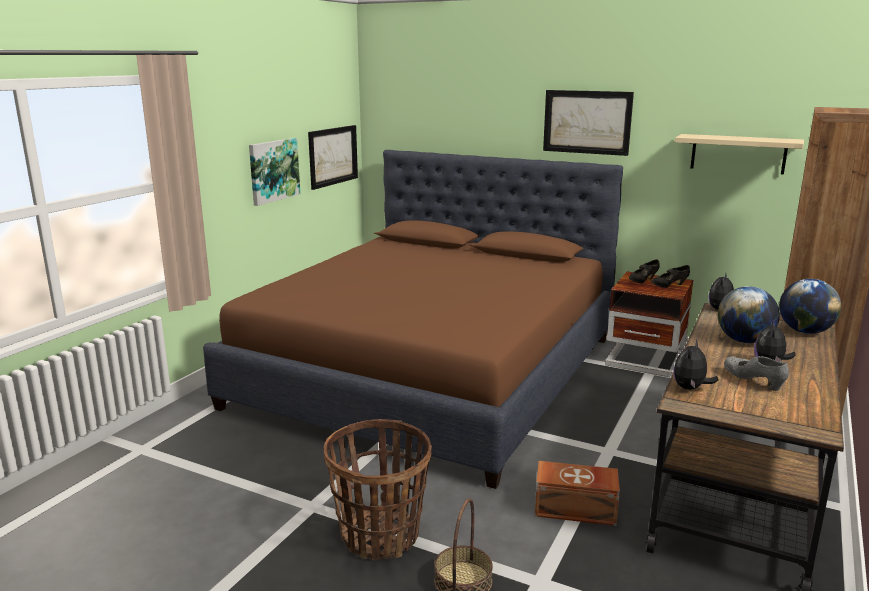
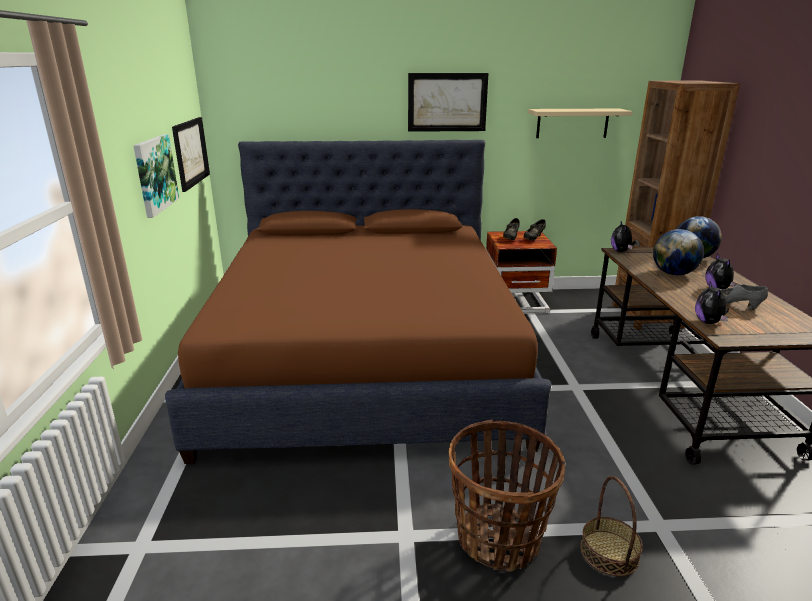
camera: 30 degrees left, 5 degrees up
brown storage box [535,461,620,526] -> none

